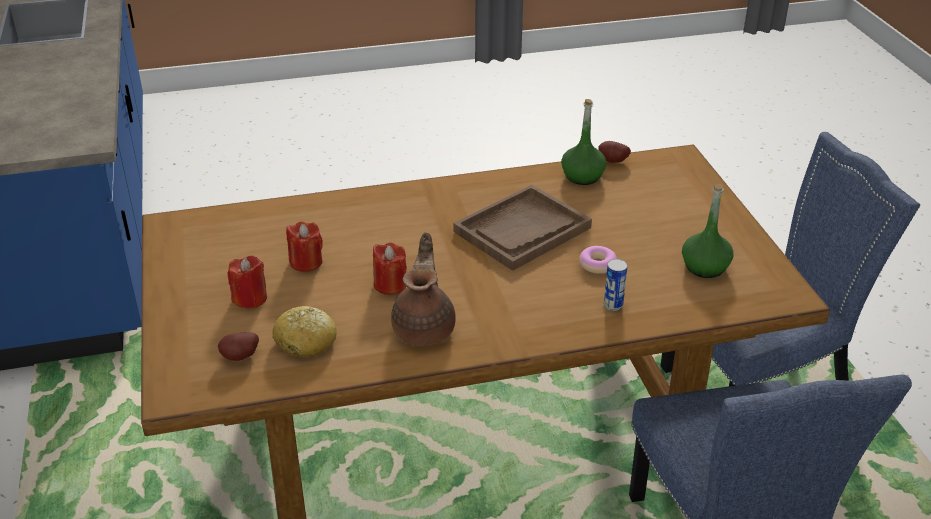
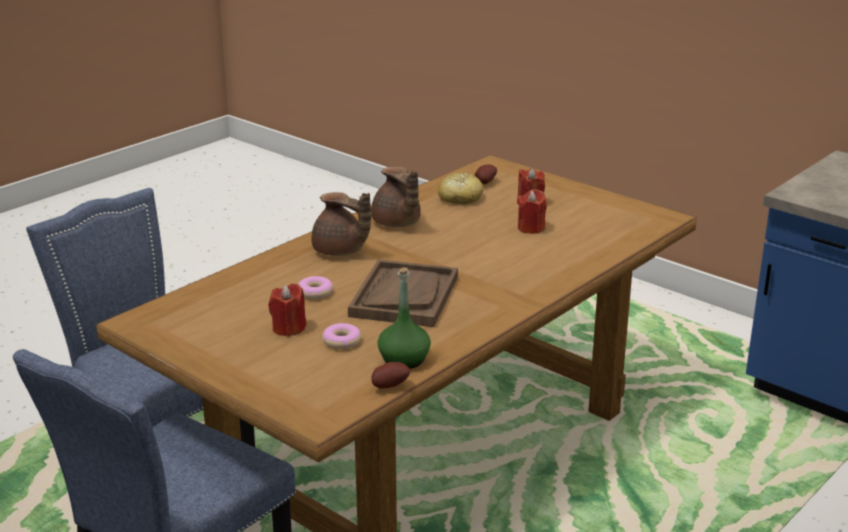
camera: 145 degrees right, 10 degrees down
red candle [373,242,407,295] -> red candle moved to [269,283,306,337]
can [604,259,628,311] -> none
green bottle [682,184,734,278] -> none
none -> brown teapot [311,192,371,256]
none -> donut [322,323,361,349]

